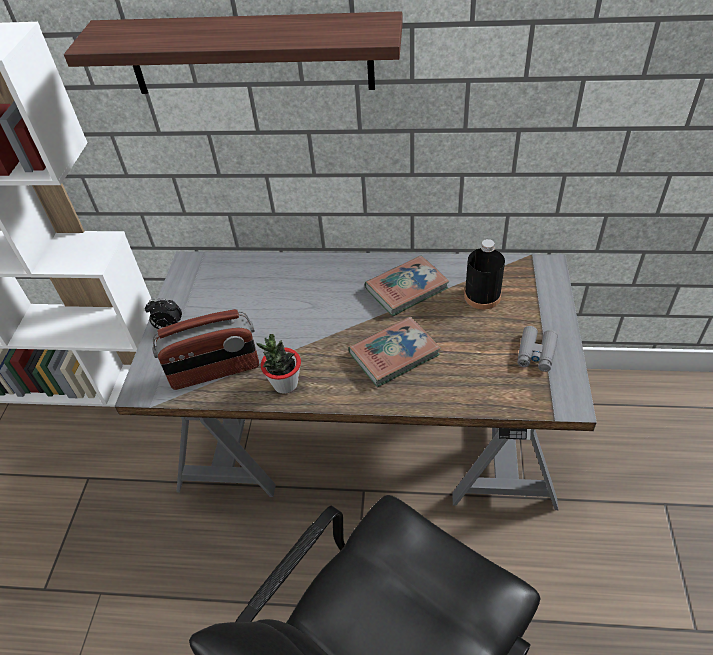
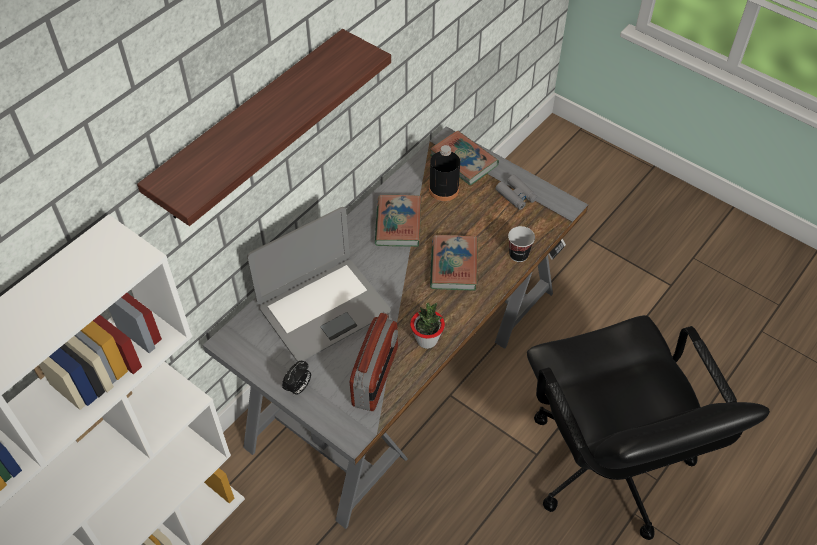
camera: 60 degrees left, 5 degrees up
none -> laptop [247,207,391,361]
none -> book [430,131,499,186]
none -> cup [508,226,535,262]

